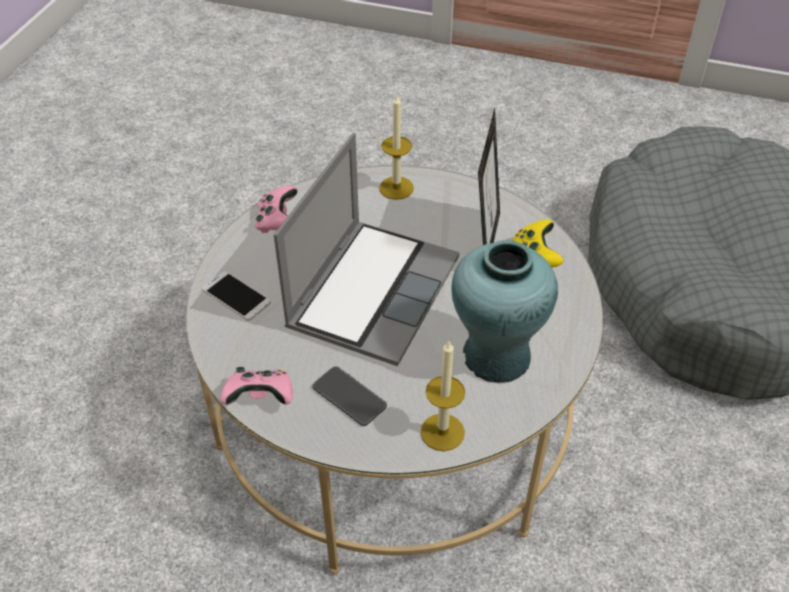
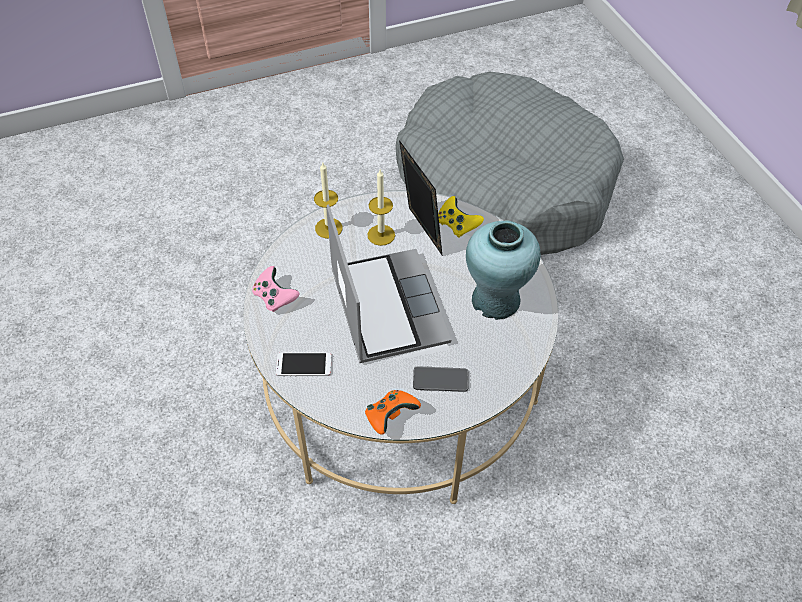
camera: 40 degrees left, 5 degrees up
pink game controller [221,367,293,405] -> orange game controller [365,390,421,435]
candle [421,341,465,451] -> candle moved to [367,170,395,246]

